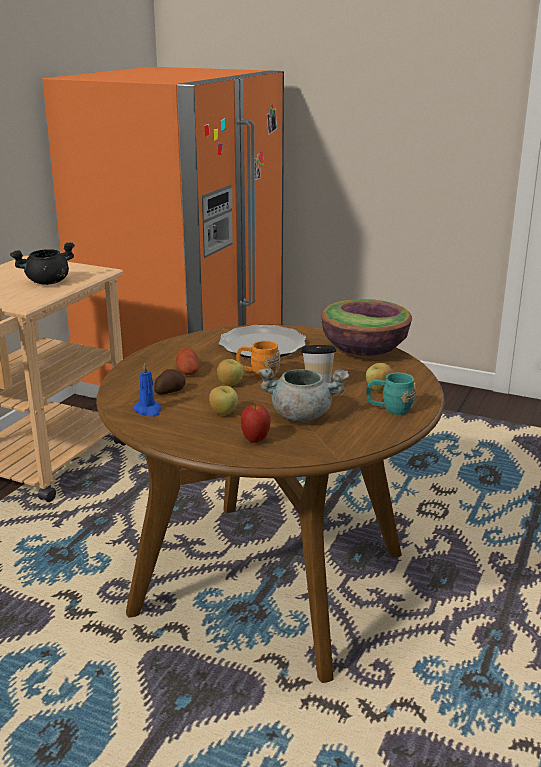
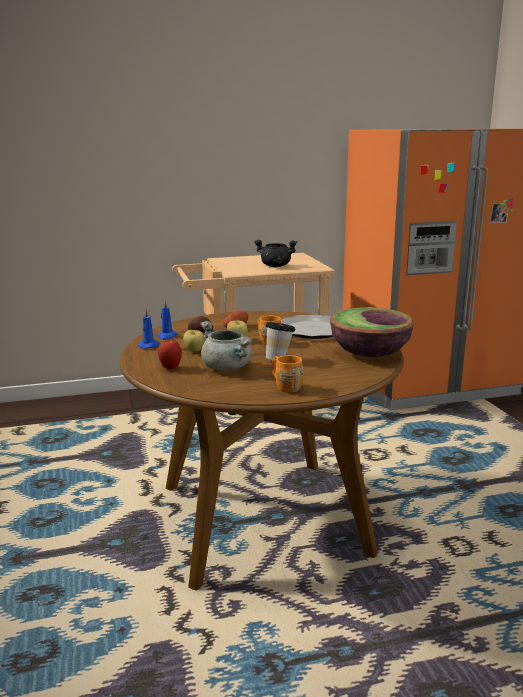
camera: 50 degrees right, 5 degrees down
apple [366,363,392,392] -> none
turquoise mug [366,373,416,415] -> orange mug [272,355,304,393]
none -> blue candle [138,309,161,349]

